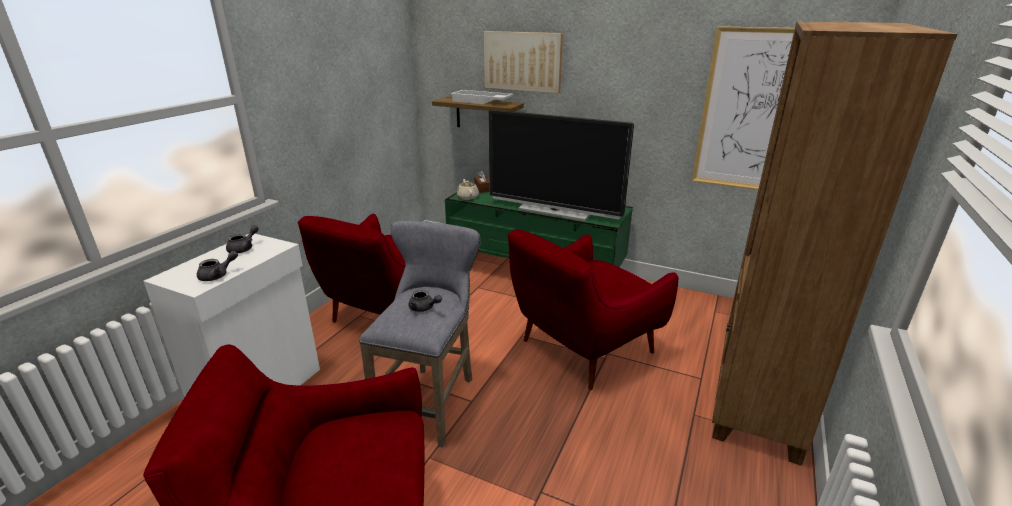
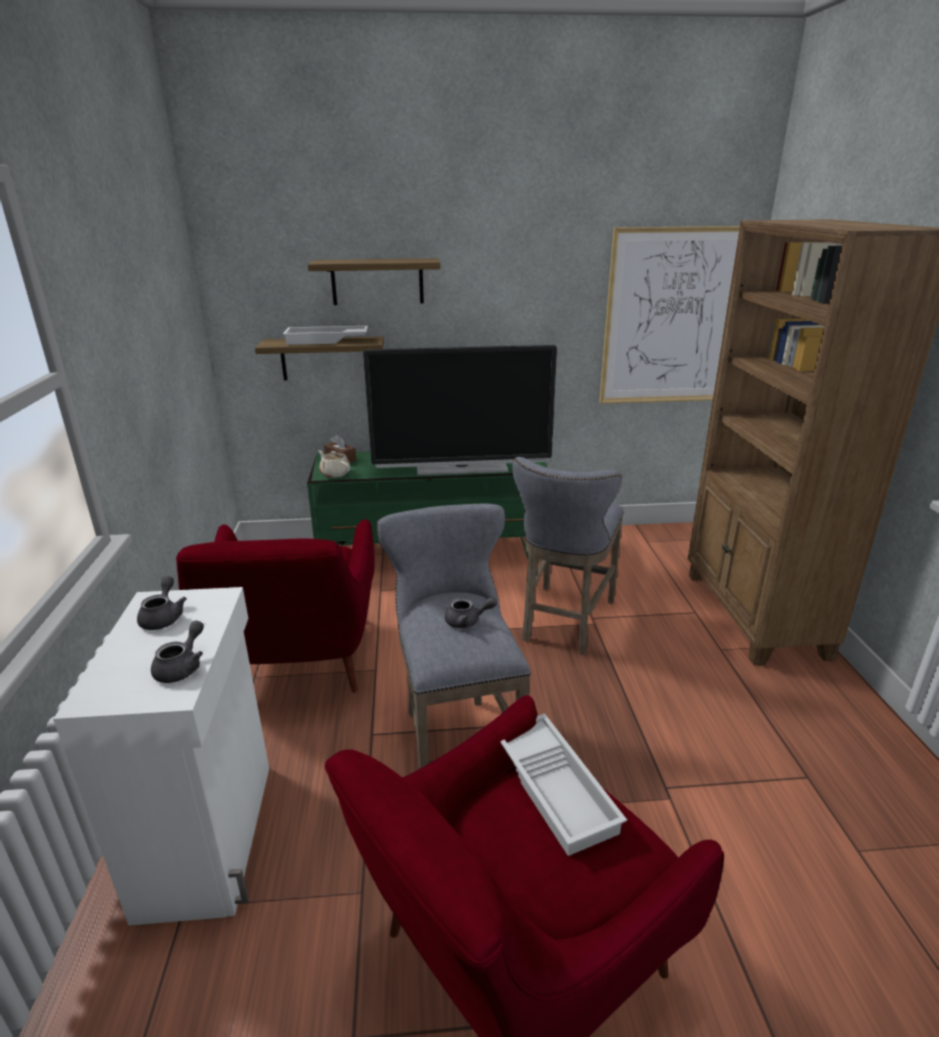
camera: 30 degrees left, 0 degrees up
picture [484,31,563,93] -> shelf [308,258,440,305]
red armchair [508,230,678,390] -> grey stool [512,457,624,655]
none -> white tray [501,714,627,856]

